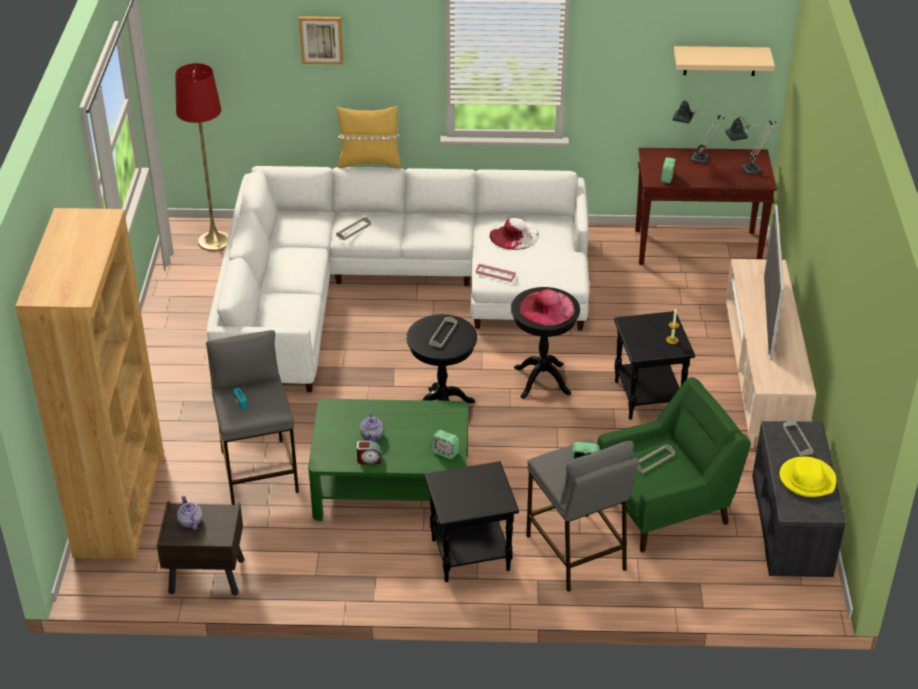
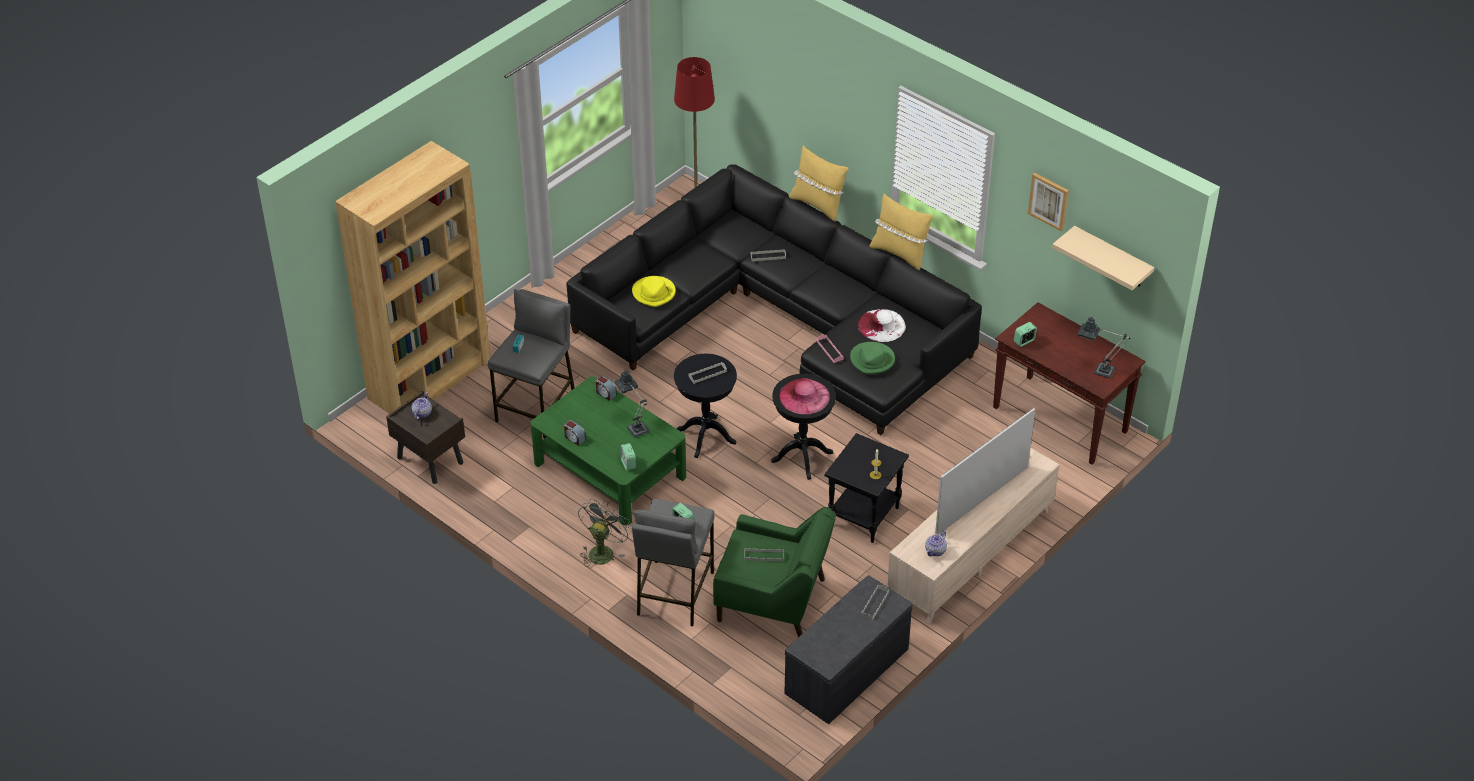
camera: 40 degrees right, 5 degrees up
white sofa [207,166,589,392] -> black sofa [566,164,982,435]
picture [299,16,343,64] -> picture moved to [1028,173,1069,231]
teapot [360,411,384,441] -> teapot moved to [925,530,947,556]
black side table [424,461,519,582] -> grey fan [578,499,632,566]
table lamp [673,100,724,164] -> table lamp moved to [615,370,649,438]
yellow hat [780,456,836,497] -> yellow hat moved to [632,276,676,307]
none -> alarm clock [596,375,617,401]
none -> green hat [850,342,895,374]
none -> yellow pillow [869,193,933,270]

